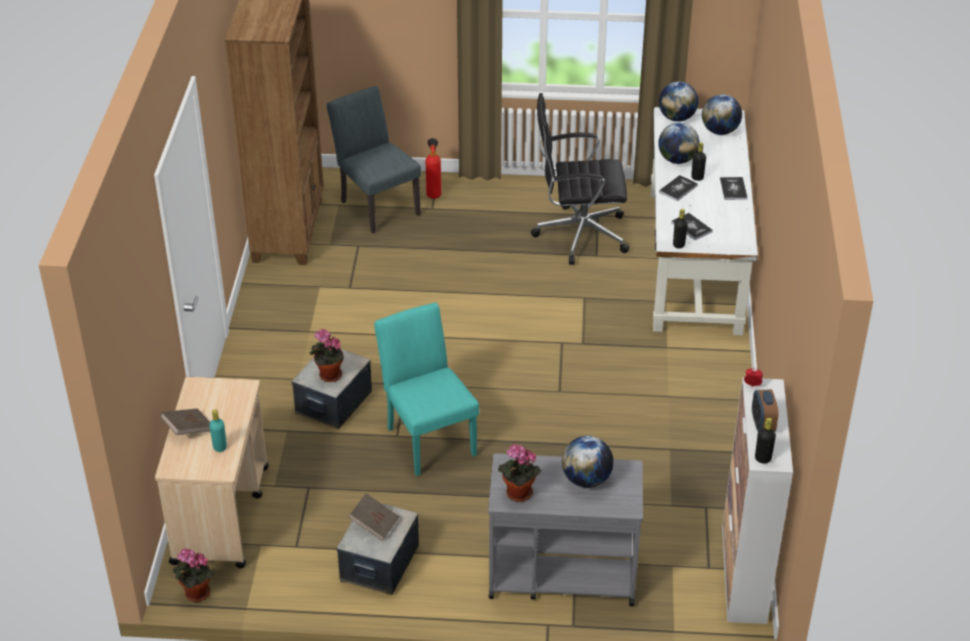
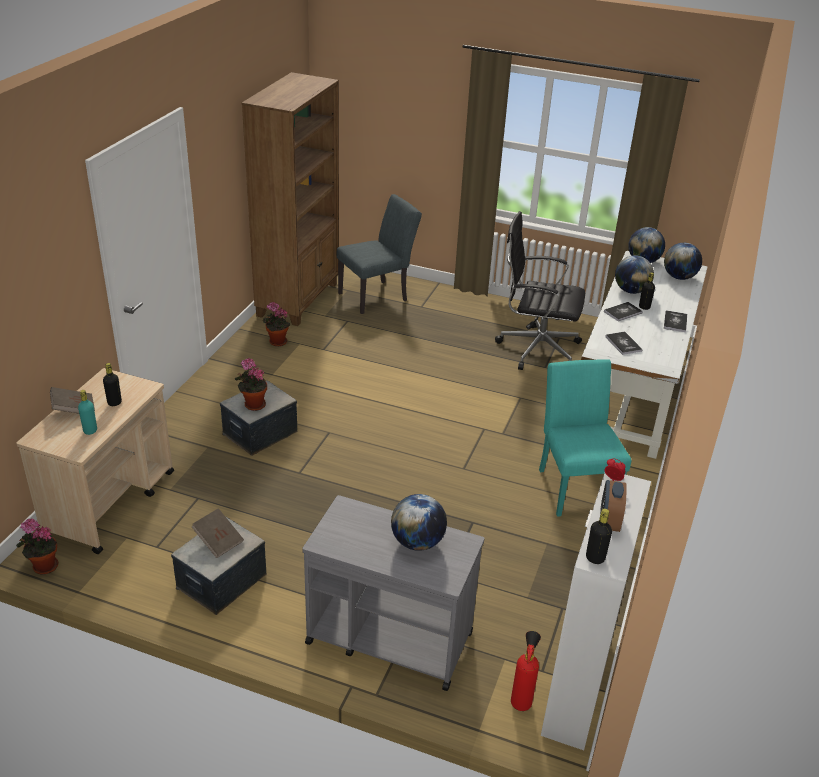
camera: 15 degrees right, 5 degrees down
grey chair [327,86,421,234] -> grey chair turned 75 degrees clockwise [337,194,422,314]
turquoise chair [374,303,479,476] -> turquoise chair moved to [539,359,631,517]
fire extinguisher [426,138,441,199] -> fire extinguisher moved to [511,631,541,711]
potted plant [498,444,541,502] -> potted plant moved to [263,302,290,346]
black bottle [673,209,688,248] -> black bottle moved to [103,363,122,406]

